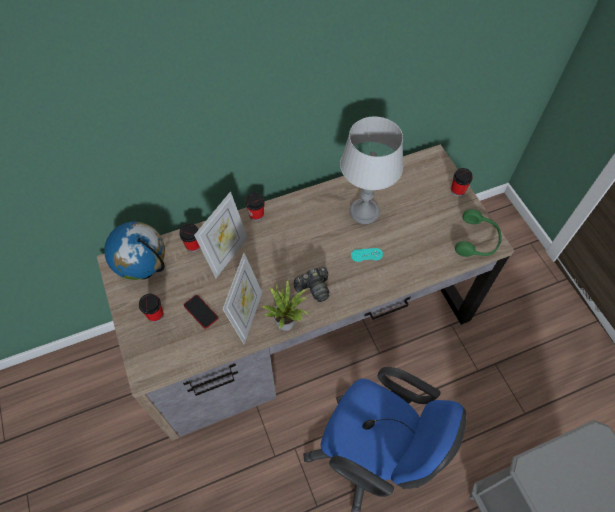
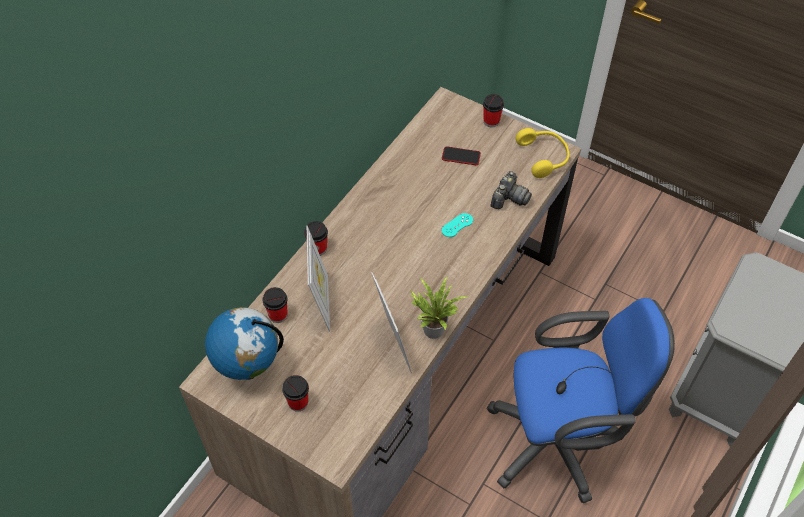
camera: 35 degrees left, 5 degrees down
phone [184,295,218,329] -> phone moved to [442,146,481,165]
camera [294,267,329,302] -> camera moved to [491,171,532,209]
grey table lamp [340,117,403,224] -> none
green headphones [455,209,501,257] -> yellow headphones [516,128,570,178]

